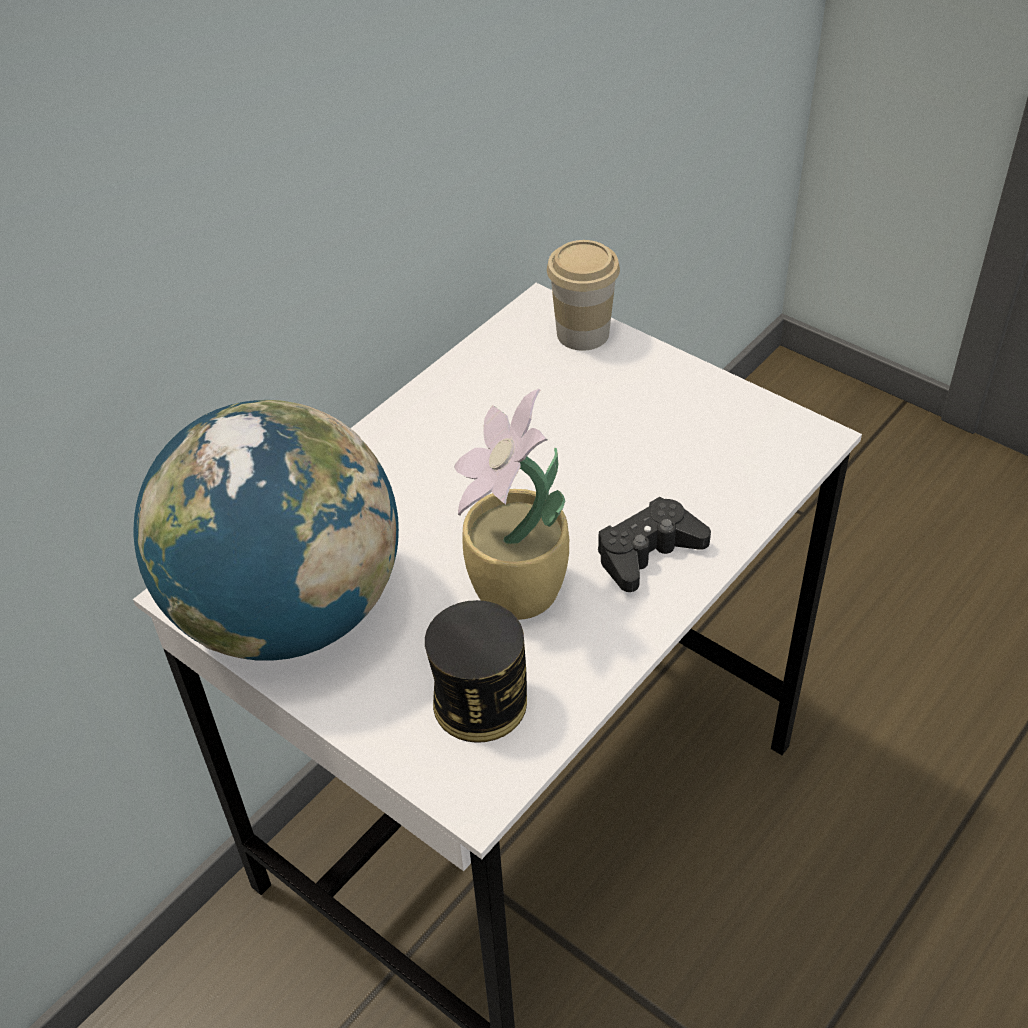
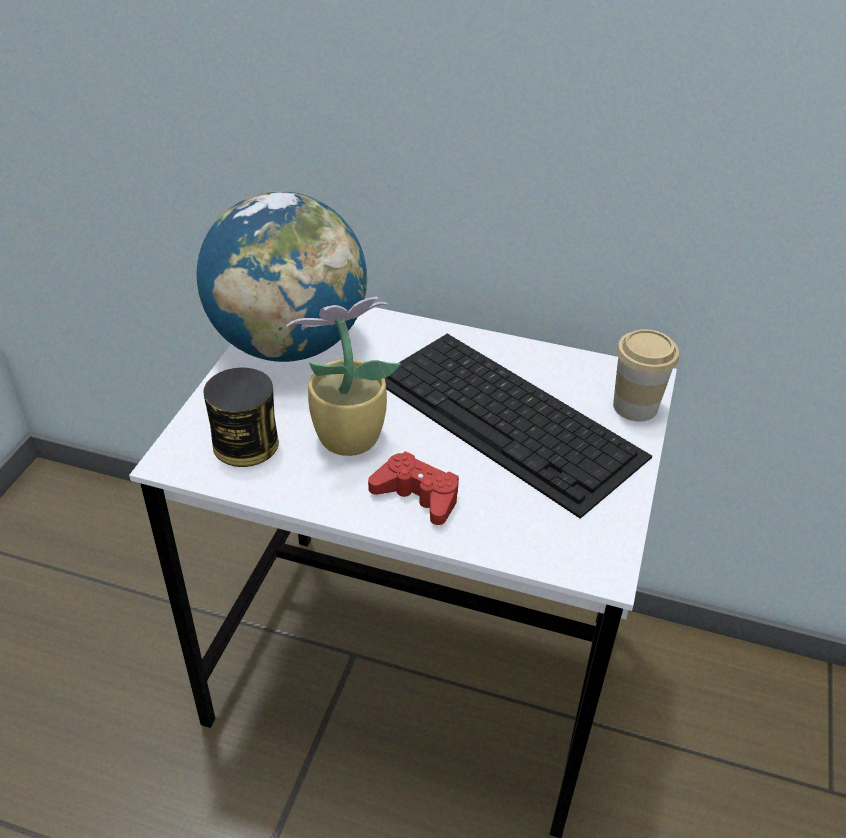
camera: 65 degrees right, 5 degrees down
black game controller [598,497,711,592] -> red game controller [368,451,459,525]
none -> keyboard [385,334,652,519]

